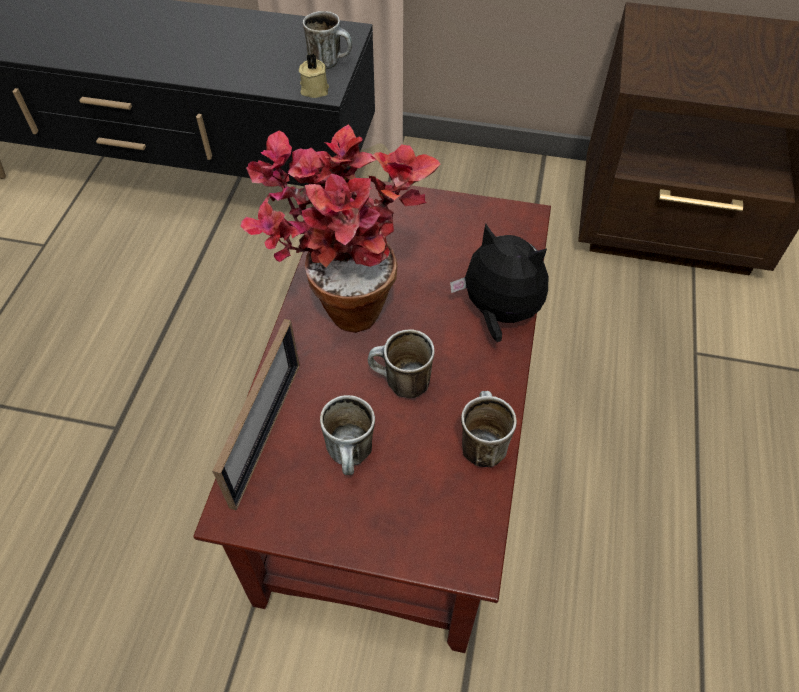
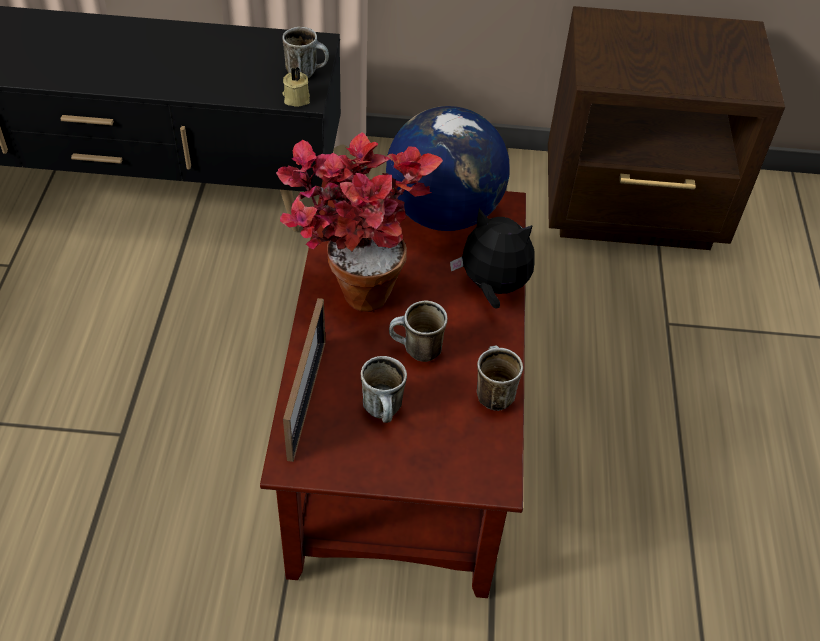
camera: 10 degrees left, 5 degrees down
none -> globe [386,106,510,231]

